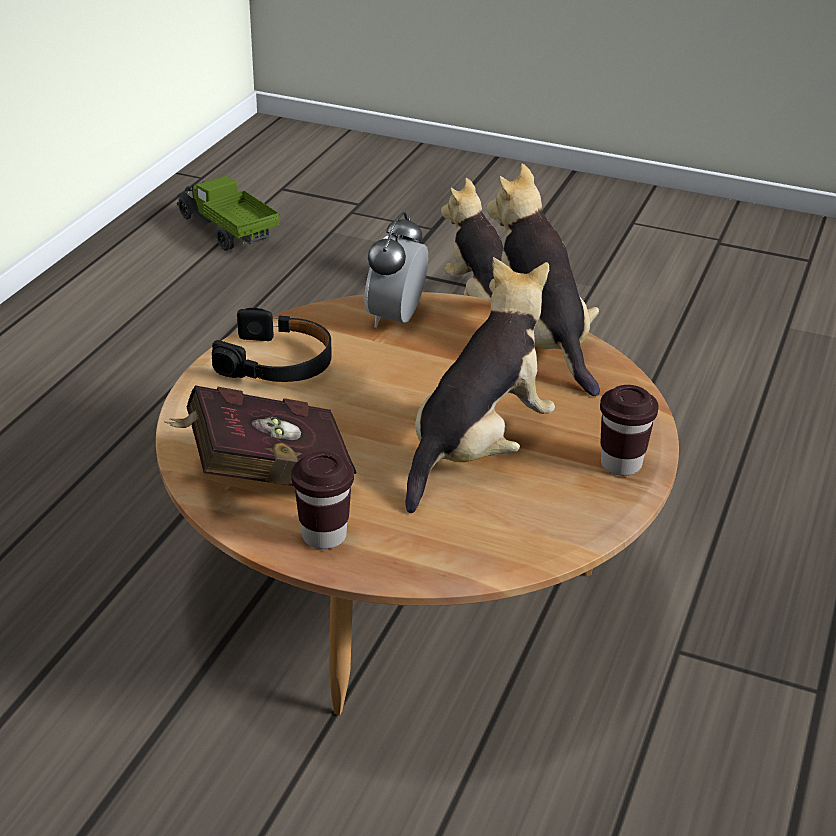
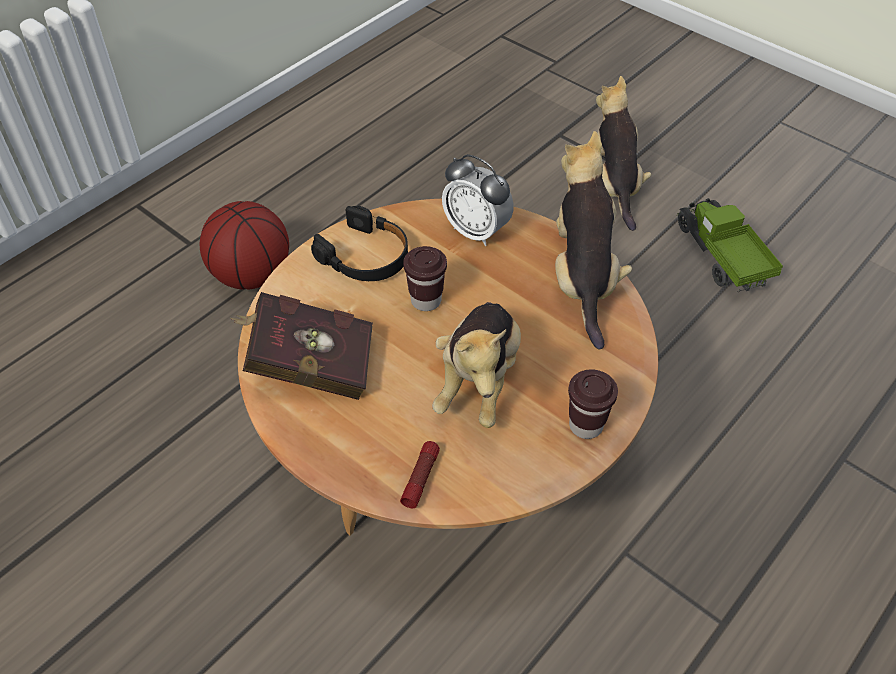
camera: 20 degrees right, 15 degrees up
toy truck [177,176,280,251] -> toy truck moved to [677,198,783,292]
brown cup [291,451,354,549] -> brown cup moved to [403,246,447,311]
alarm clock [364,212,428,328] -> alarm clock turned 90 degrees counterclockwise [442,154,514,246]
plush toy [405,257,555,513] -> plush toy turned 135 degrees clockwise [432,302,521,428]
none -> basketball [200,201,289,289]
none -> flashlight [400,441,440,508]

